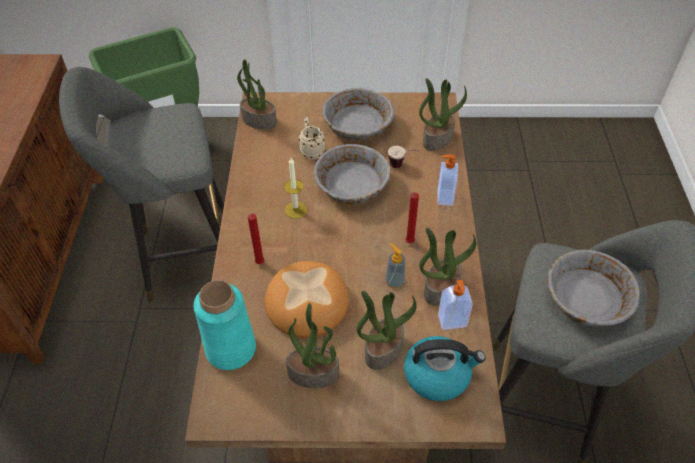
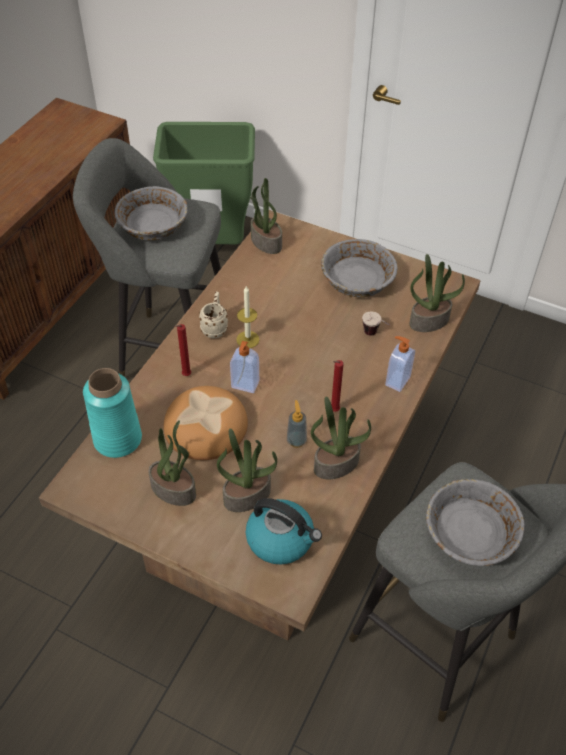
camera: 25 degrees right, 0 degrees up
beige mug [299,117,325,160] -> beige mug moved to [199,292,228,338]
grey bowl [313,144,391,204] -> grey bowl moved to [115,186,188,241]
soap dispenser [438,280,473,330] -> soap dispenser moved to [230,341,259,393]

